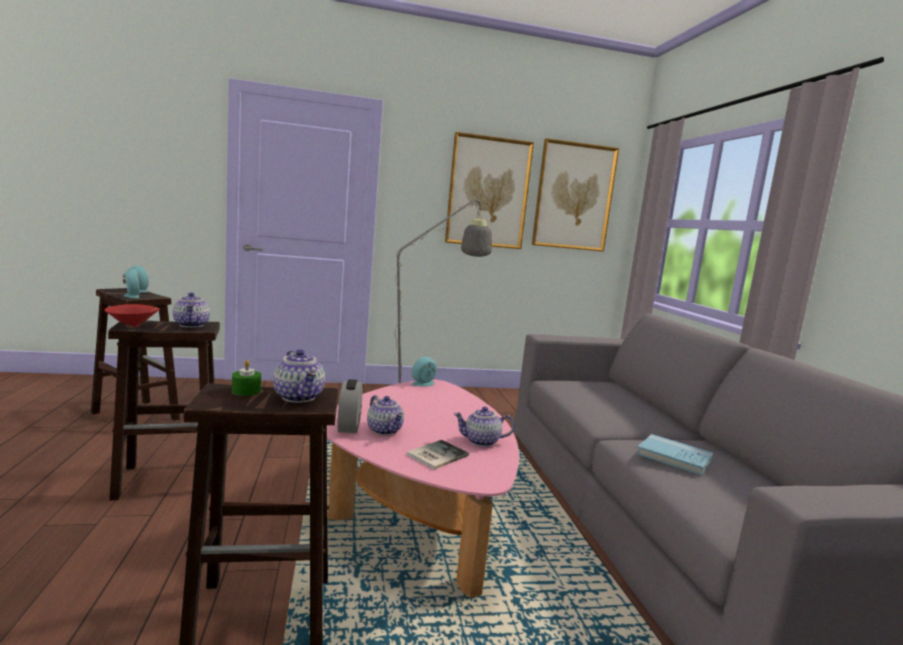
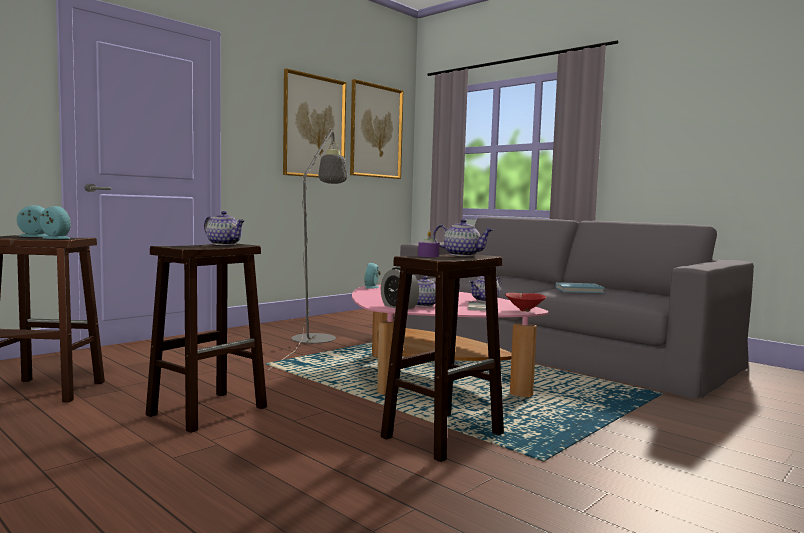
camera: 35 degrees left, 5 degrees down
red bowl [104,304,160,328] -> red bowl moved to [505,293,546,312]
green candle [232,360,261,396] -> purple candle [418,231,439,257]

